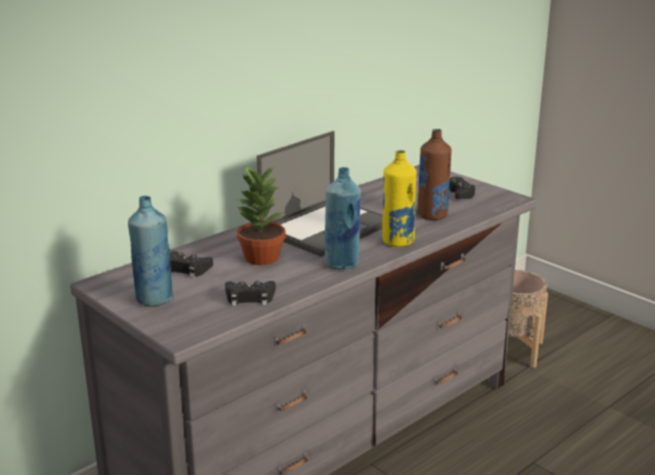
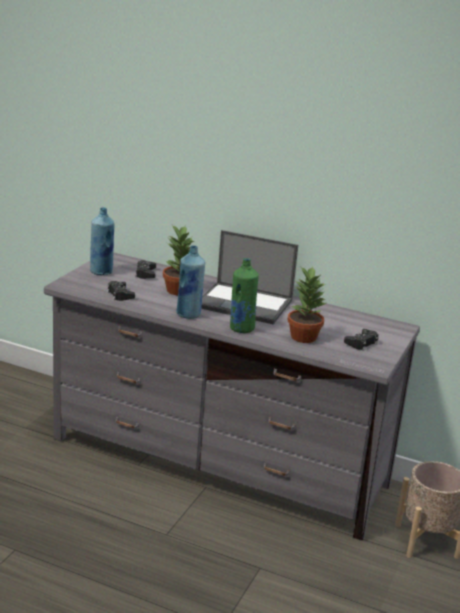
camera: 65 degrees right, 0 degrees up
yellow bottle [382,150,417,247] -> green bottle [230,258,259,333]
brown bottle [417,129,451,220] -> potted plant [288,266,326,343]

